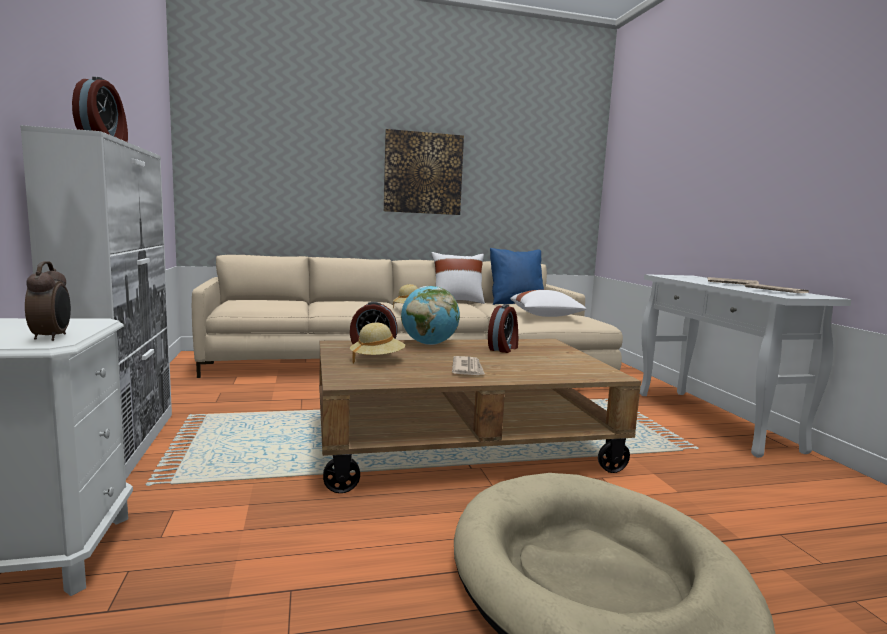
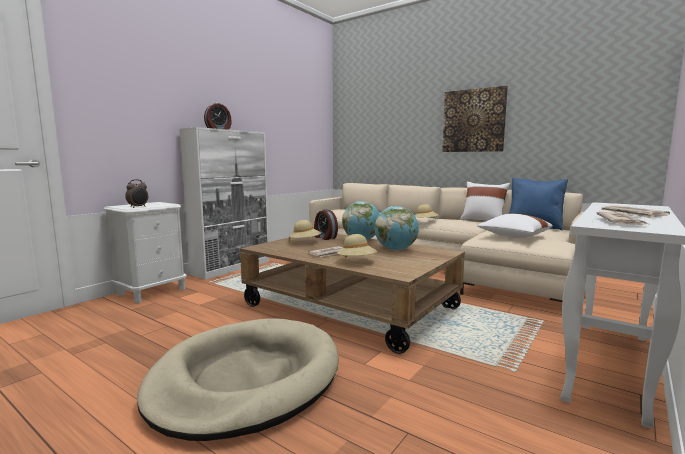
camera: 50 degrees right, 0 degrees up
alarm clock [488,304,518,353] -> globe [375,206,419,251]
none -> beige hat [337,234,377,258]

